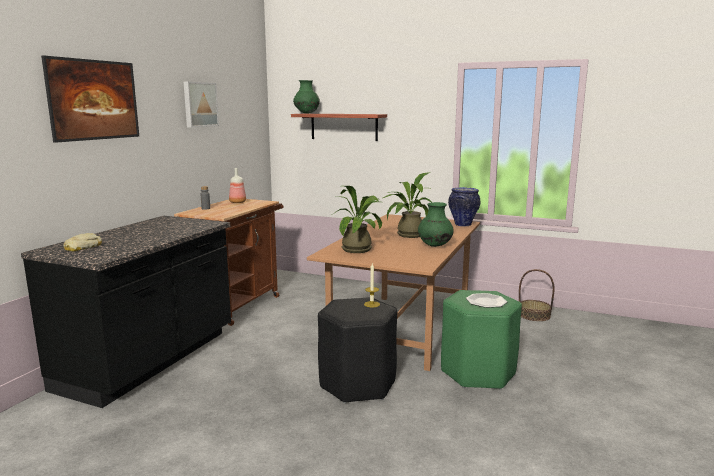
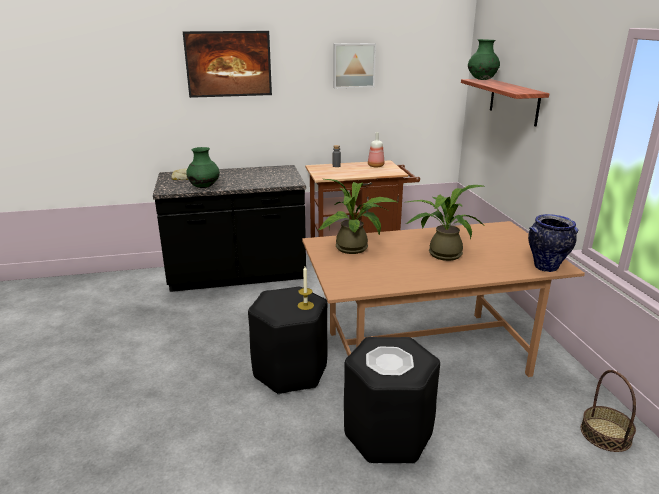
camera: 55 degrees right, 10 degrees up
green vase [418,202,454,247] -> green vase moved to [186,147,220,188]
green stool [441,290,522,390] -> black stool [344,337,440,464]

